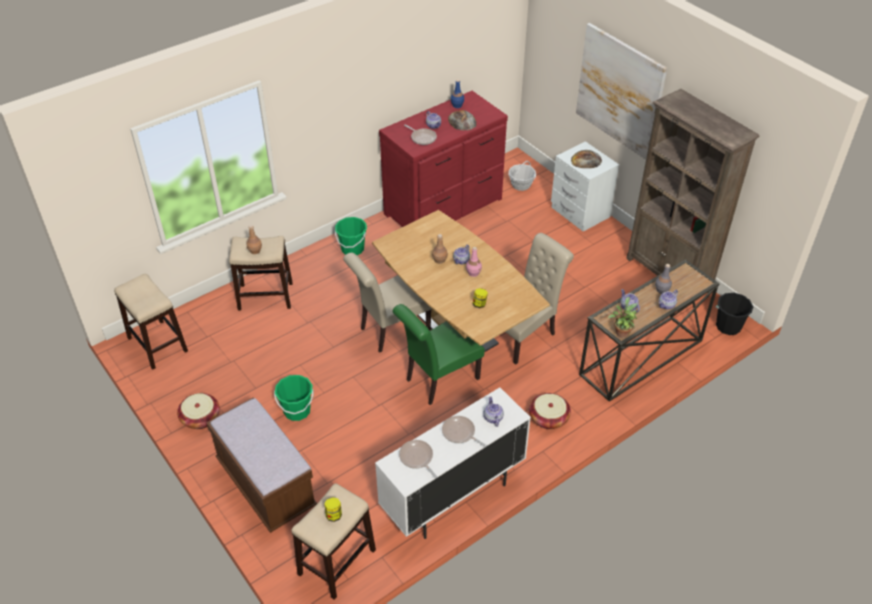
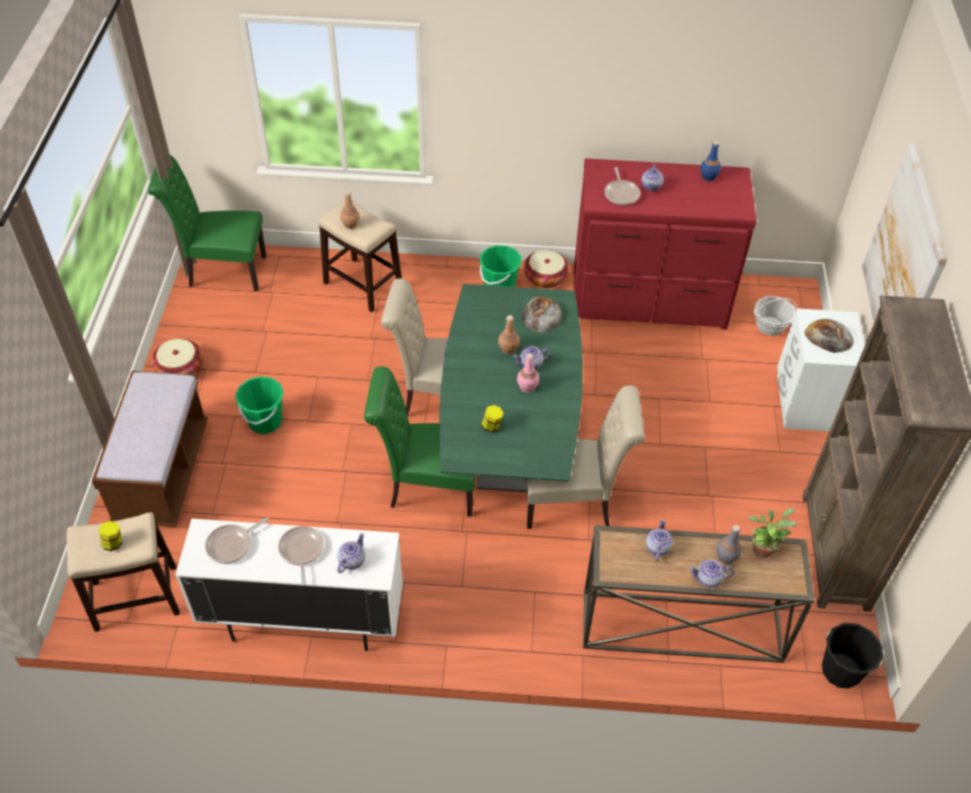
camera: 40 degrees right, 5 degrees up
stool [114,274,188,370] -> green chair [148,155,266,291]
brown dining table [372,210,550,352] -> green dining table [439,284,583,492]
frying pan [399,440,437,478] -> frying pan turned 135 degrees counterclockwise [205,517,269,564]
bread [448,110,476,131] -> bread moved to [522,297,562,333]
basket [529,393,571,429] -> basket moved to [524,250,569,288]
potted plant [608,297,637,338] -> potted plant moved to [748,508,797,558]

